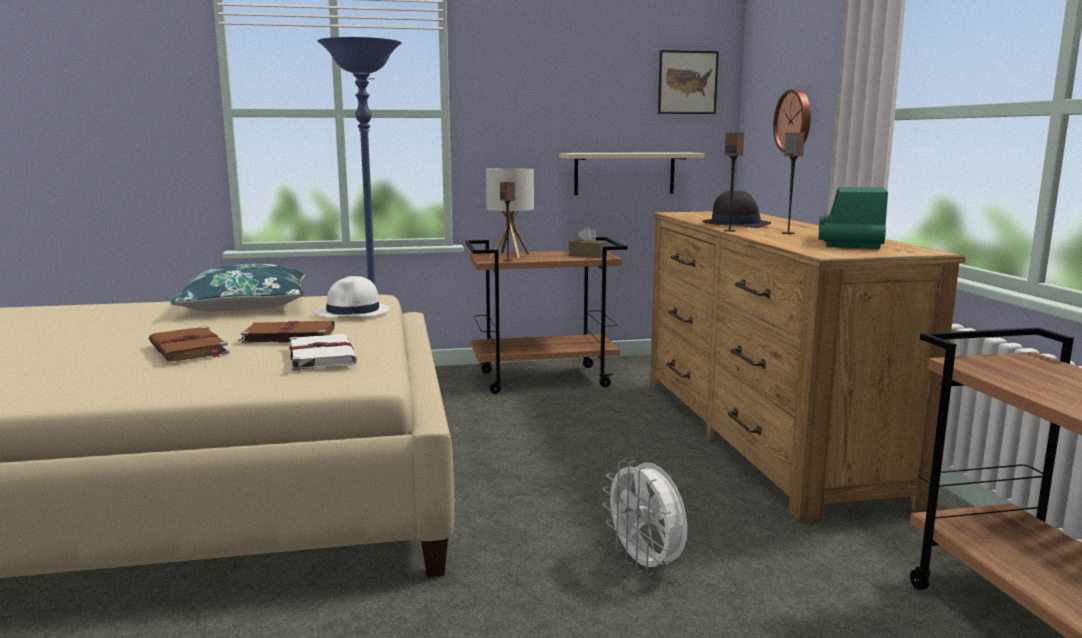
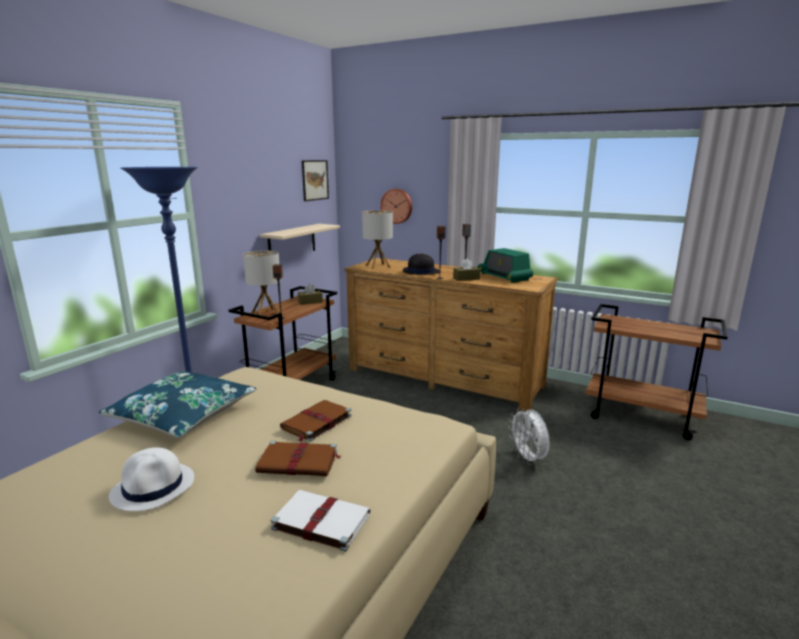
camera: 50 degrees left, 5 degrees up
white book [289,334,357,371] -> white book moved to [270,490,371,552]
white hat [315,276,390,317] -> white hat moved to [109,447,194,511]
white fan [602,460,688,575] -> white fan turned 60 degrees clockwise [508,407,550,465]
none -> table lamp [362,210,393,269]
none -> brown tissue box [453,258,480,281]

